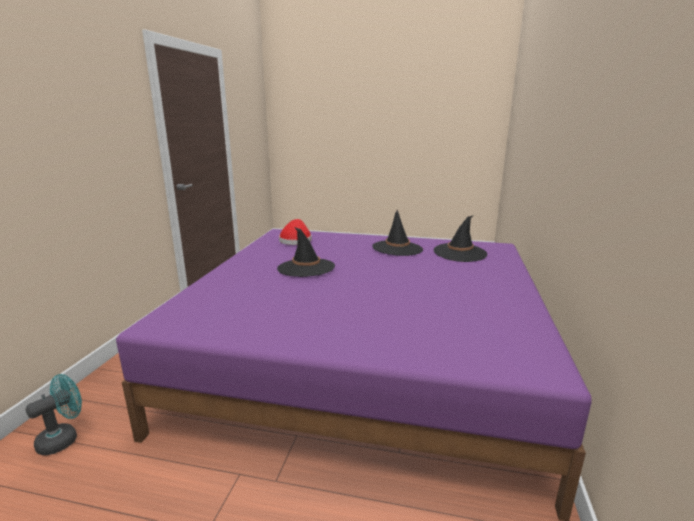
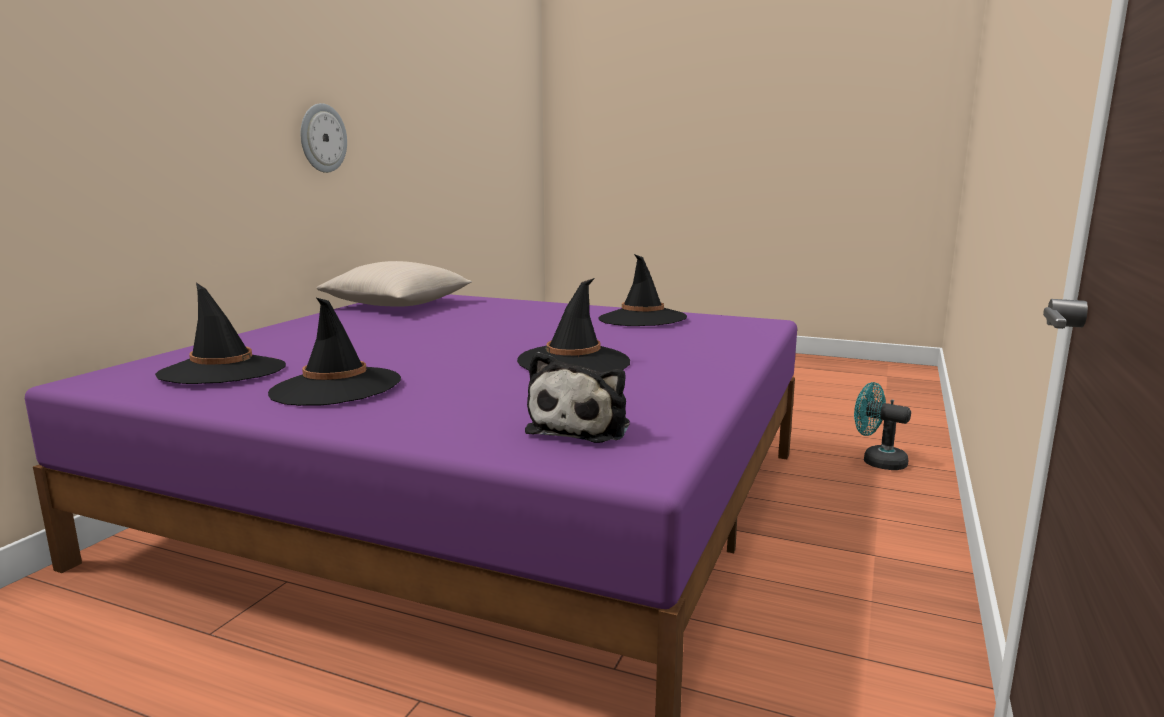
camera: 170 degrees left, 5 degrees down
turquoise fan [25,374,82,455] -> turquoise fan turned 75 degrees clockwise [854,382,911,470]
red hat [279,219,312,245] -> plush toy [525,352,630,443]
none -> wall clock [300,103,347,173]
none -> beige pillow [317,261,472,307]
none -> black hat [599,254,687,326]

